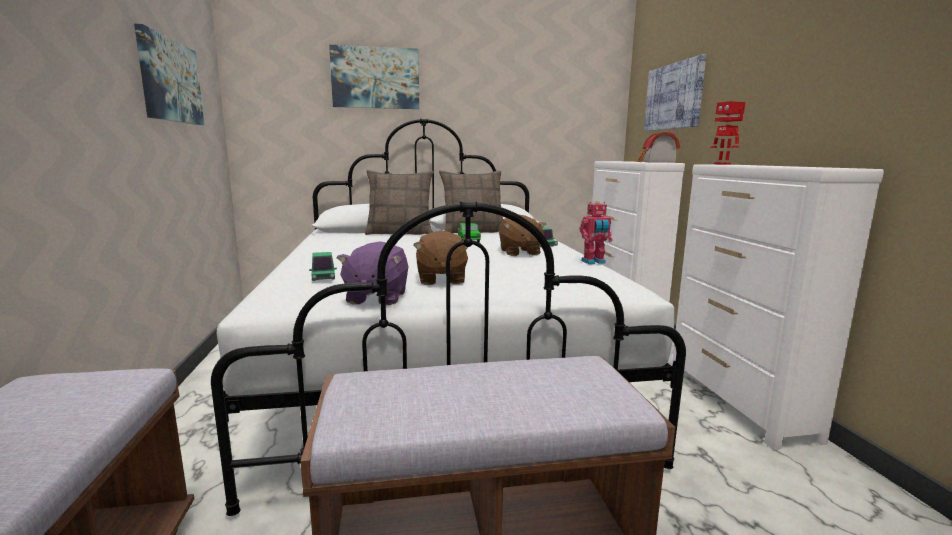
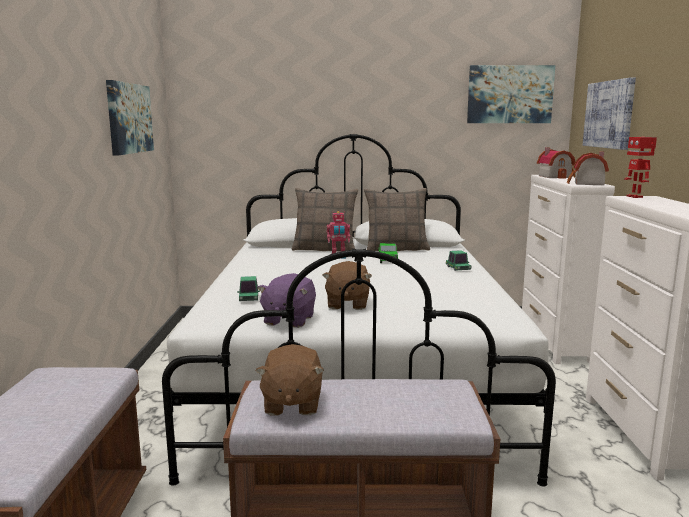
camera: 10 degrees right, 0 degrees up
picture [329,45,419,109] -> picture moved to [467,65,556,123]
brown plush toy [499,214,546,256] -> brown plush toy moved to [256,344,324,416]
toy robot [579,201,613,264] -> toy robot moved to [327,211,350,259]
none -> toy house [537,148,576,179]

